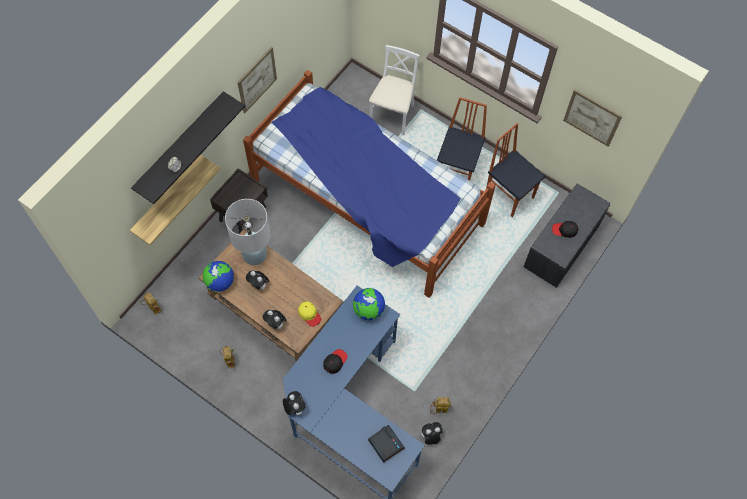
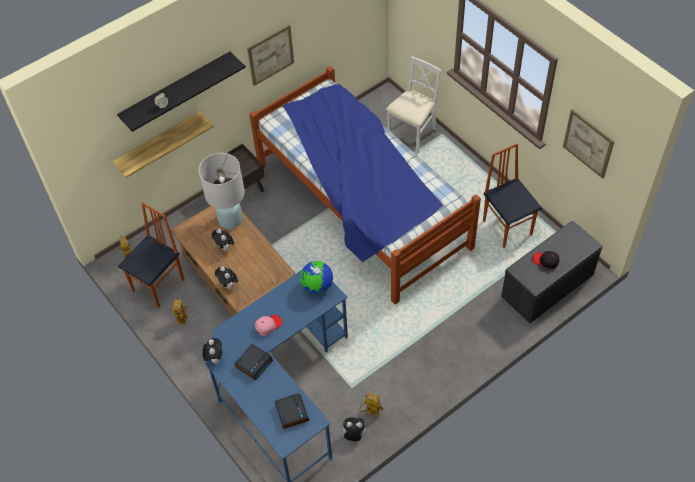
camera: 20 degrees right, 10 degrees down
globe [203,261,234,292] -> none
yellow cap [298,301,321,327] -> none
black cap [323,349,348,374] -> pink cap [255,315,282,336]
chair [437,97,487,181] -> chair moved to [118,203,184,308]
none -> alarm clock [234,344,273,380]

